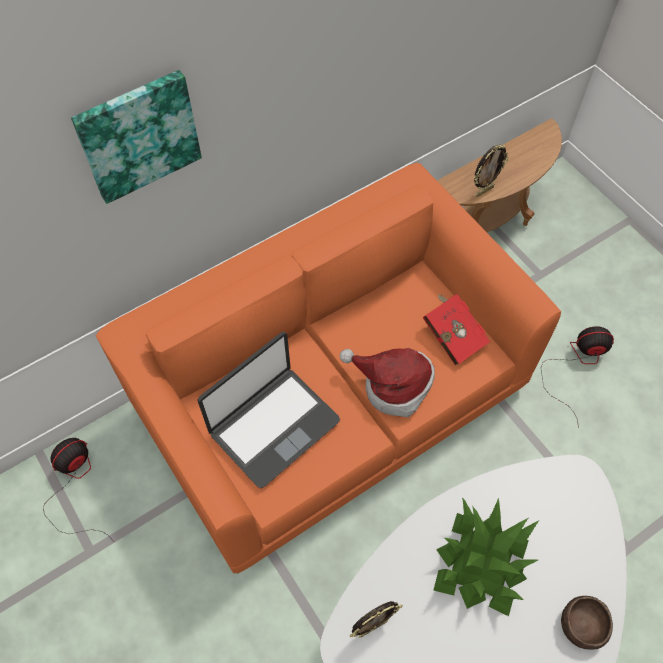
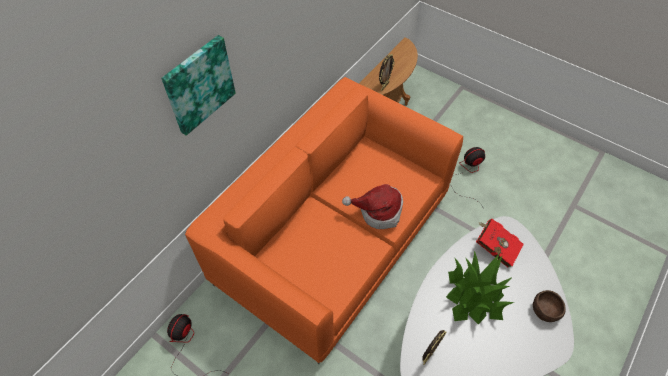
camera: 20 degrees left, 5 degrees down
laptop [197,332,340,488] -> none
red book [422,294,490,366] -> red book moved to [476,219,524,268]

